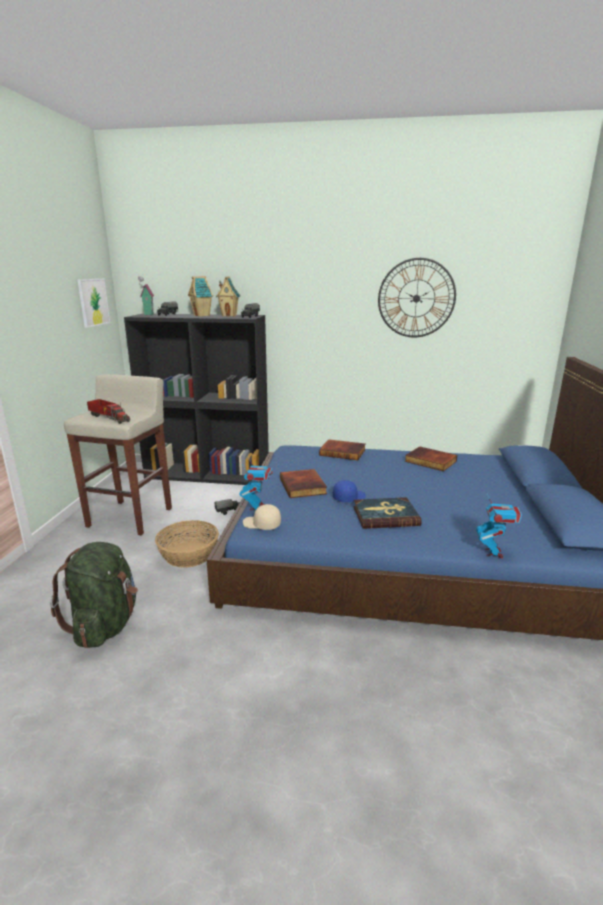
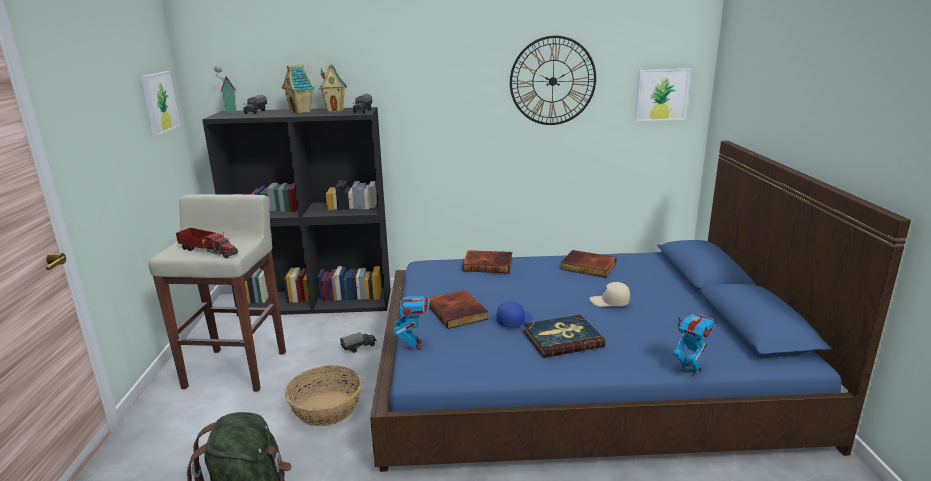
camera: 10 degrees left, 0 degrees up
beige cap [243,504,281,530] -> beige cap moved to [590,282,630,307]
toy robot [476,492,522,558] -> toy robot turned 45 degrees counterclockwise [674,313,715,376]
none -> picture [635,69,690,121]

